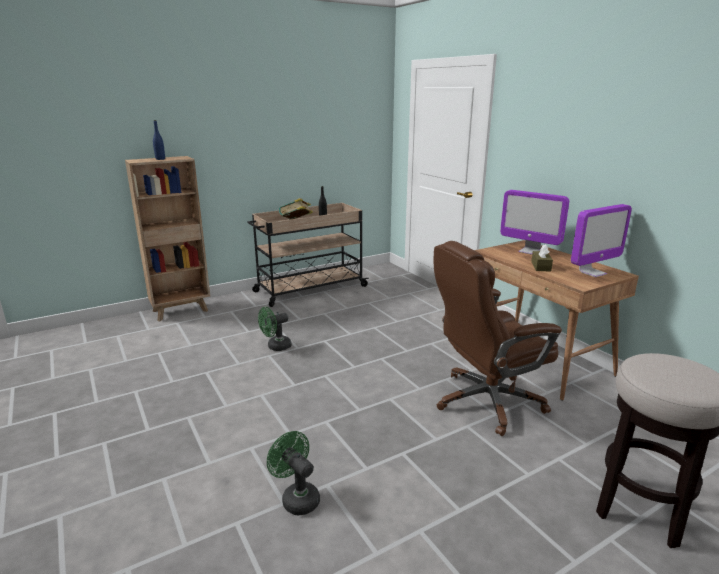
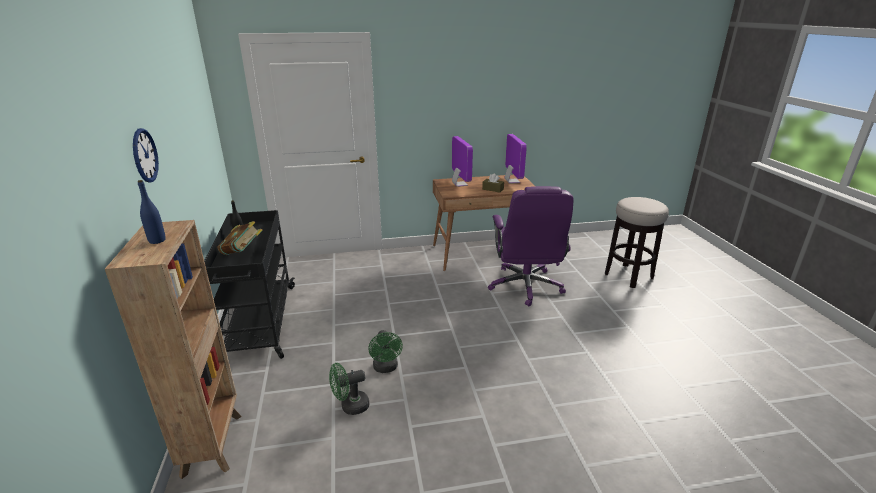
camera: 70 degrees left, 5 degrees up
beige cart [247,203,369,307] -> black cart [204,210,295,359]
green fan [267,431,320,515] -> green fan moved to [329,363,369,415]
brown office chair [434,241,562,436] -> purple office chair [488,186,574,306]
monitor [500,190,569,254] -> monitor turned 75 degrees counterclockwise [452,136,473,187]
none -> wall clock [133,128,159,183]

